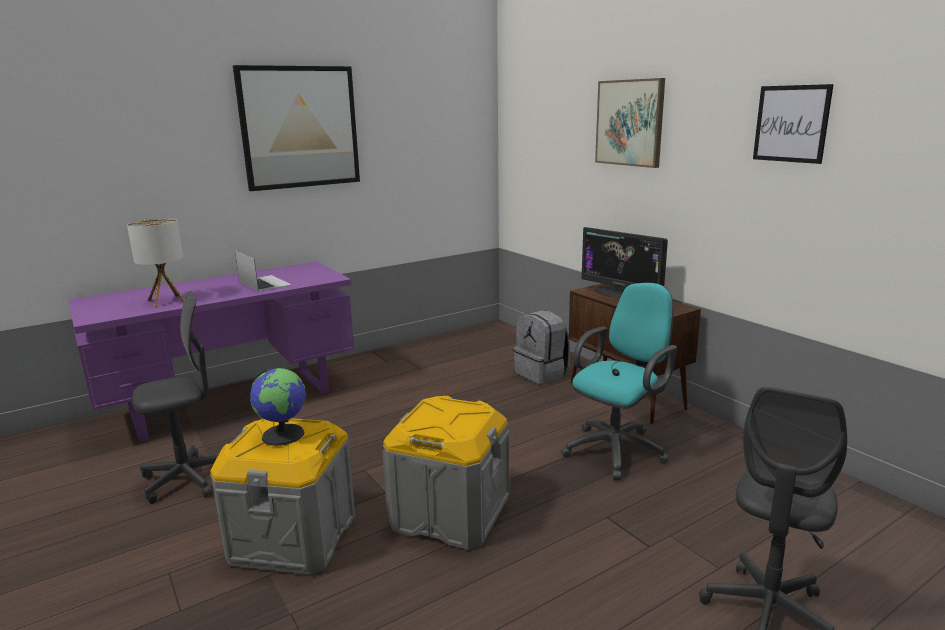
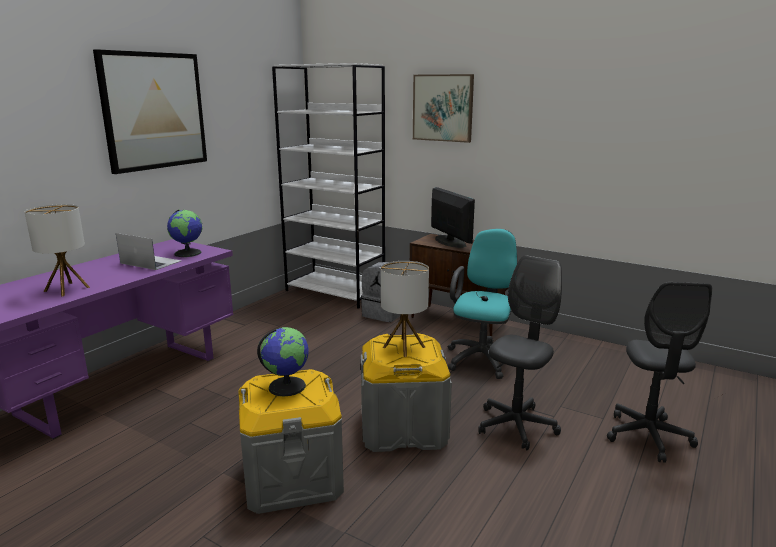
camera: 25 degrees left, 0 degrees up
grey office chair [132,291,218,504] -> grey office chair moved to [478,255,562,451]
monitor [582,227,668,299] -> monitor turned 135 degrees counterclockwise [431,187,475,248]
picture [753,84,834,164] -> none
none -> globe [167,209,202,257]
none -> white bookcase [272,63,385,309]
none -> table lamp [381,261,429,357]

